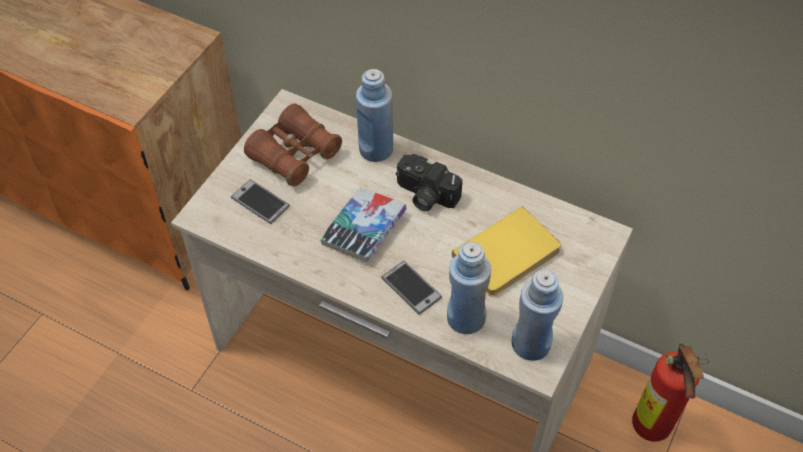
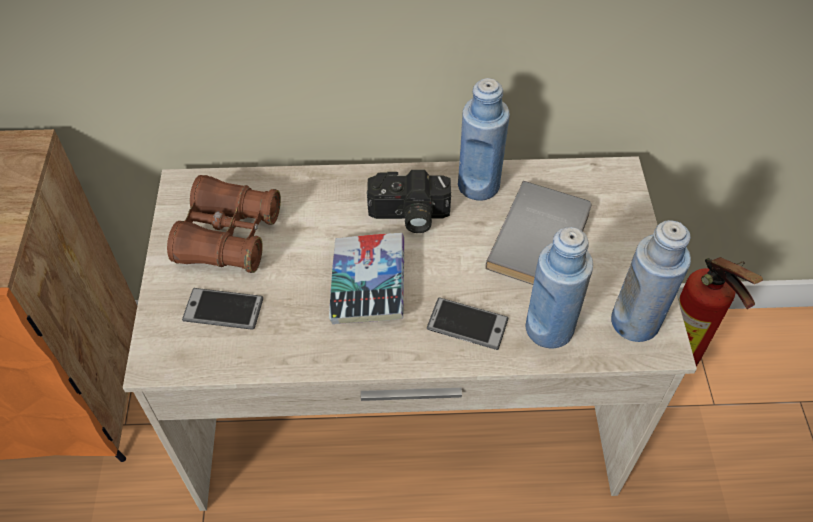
camera: 30 degrees left, 0 degrees up
blue bottle [356,69,393,162] -> blue bottle moved to [458,78,510,201]
yellow book [452,206,561,297] -> grey book [485,181,591,285]

